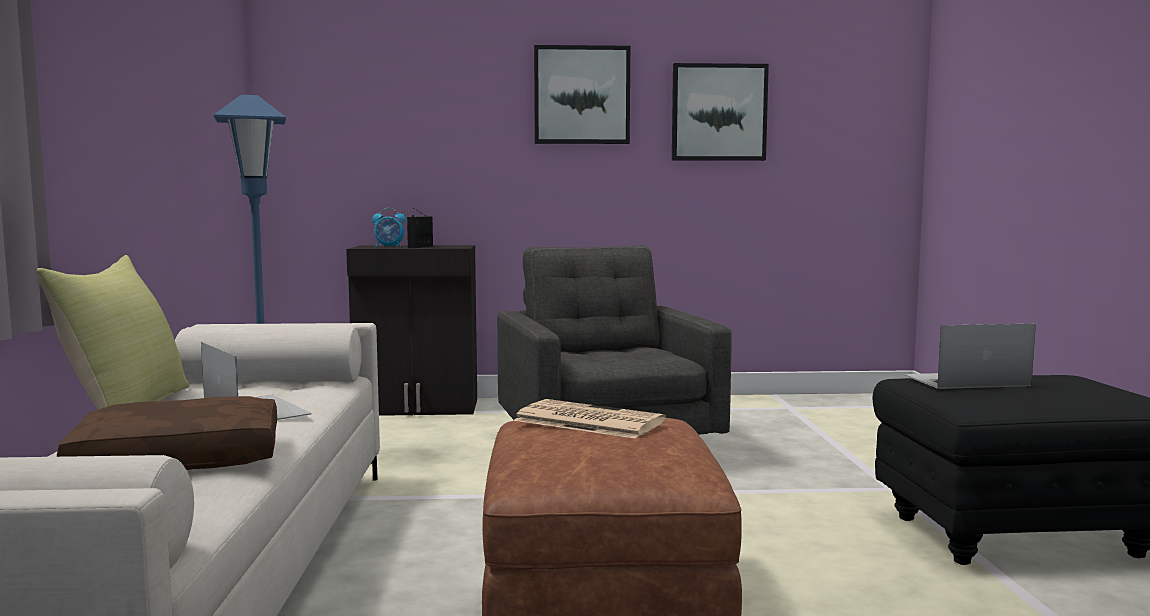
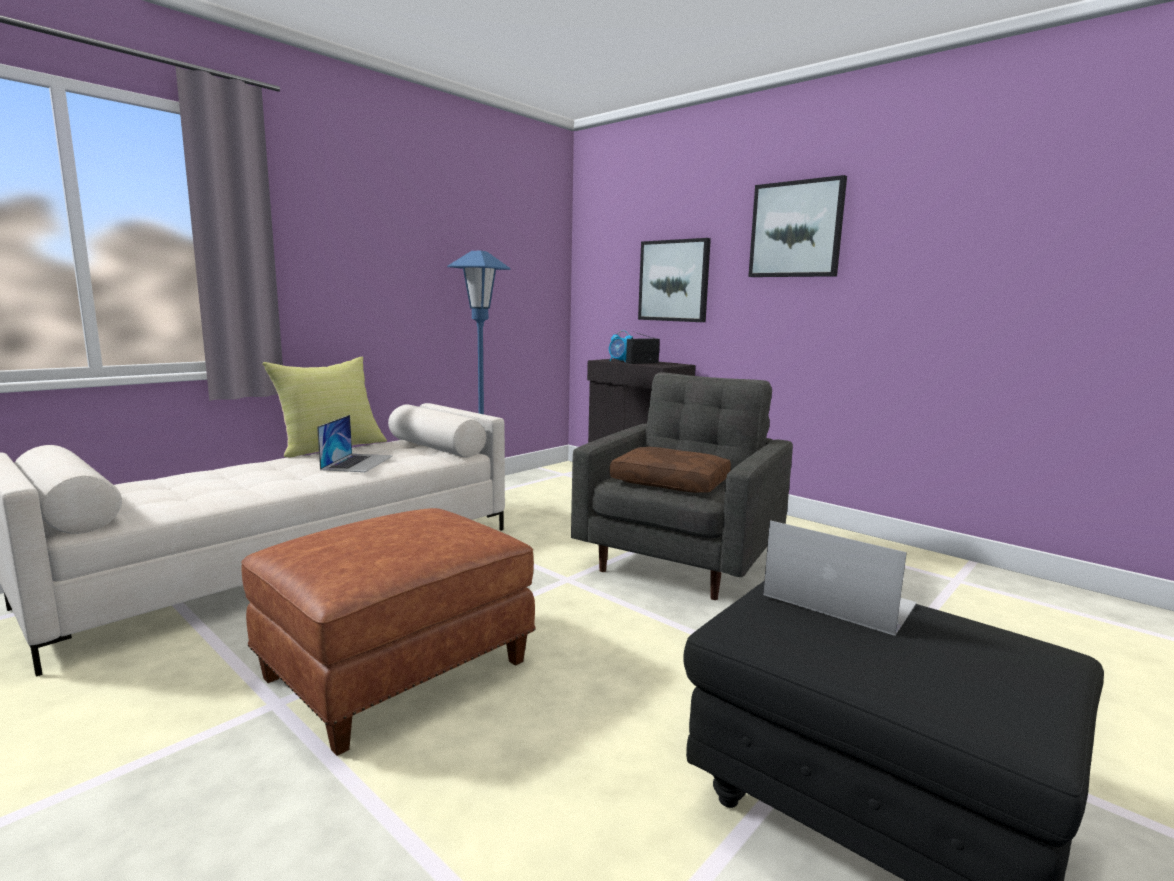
camera: 45 degrees right, 5 degrees up
brown pillow [57,396,277,470] -> brown pillow moved to [610,447,731,493]
newspaper [513,399,666,439] -> none
picture [672,63,769,161] -> picture moved to [638,238,711,322]

